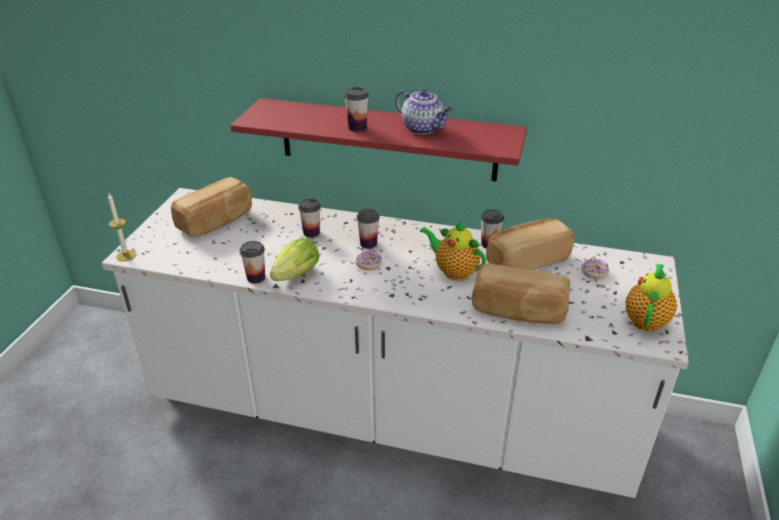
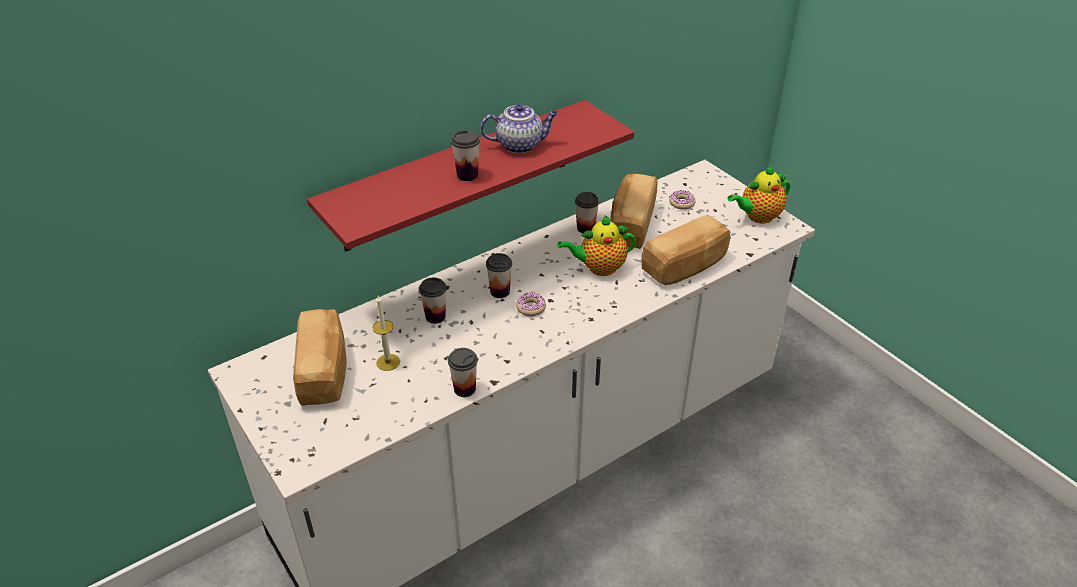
camera: 50 degrees left, 5 degrees up
candle [108,193,136,261] -> candle moved to [372,296,400,371]
lettuce [270,238,320,281] -> none
teapot [626,264,677,332] -> teapot turned 90 degrees counterclockwise [727,165,790,223]

